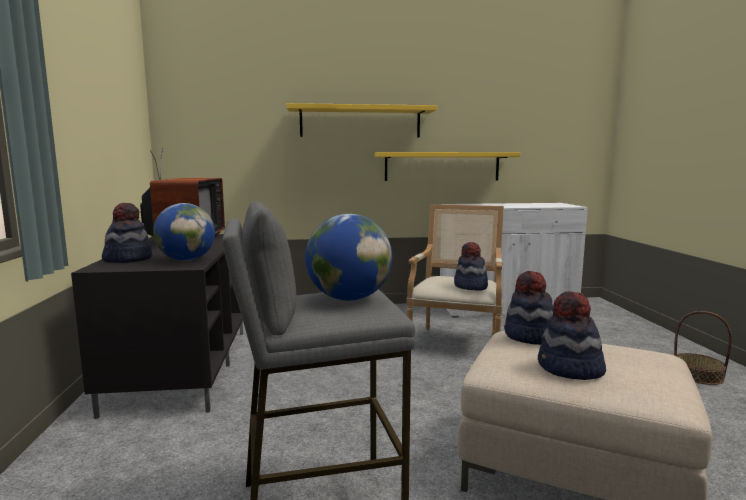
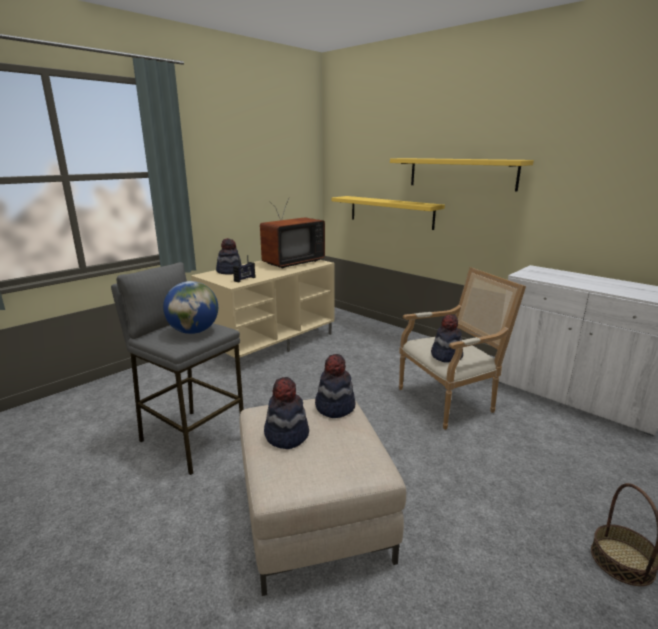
camera: 50 degrees right, 10 degrees up
black tv stand [71,234,243,419] -> beige tv stand [191,260,335,358]
globe [153,203,215,261] -> radio [233,255,256,282]
yellow shelf [375,152,520,181] -> yellow shelf moved to [331,196,445,230]

